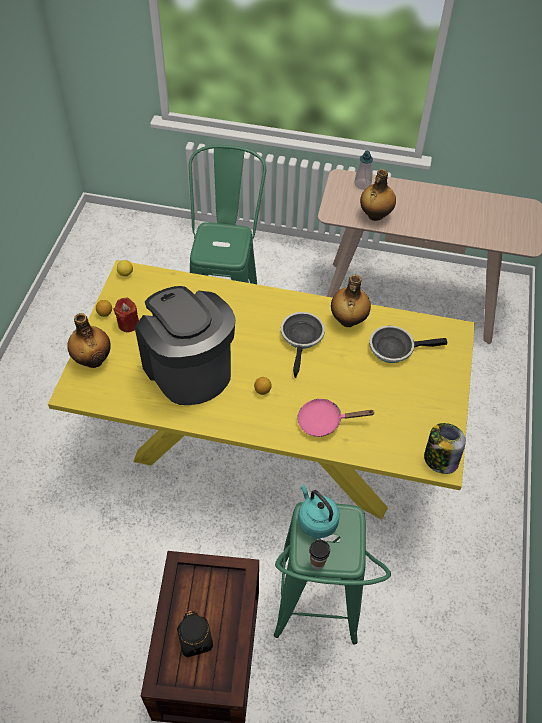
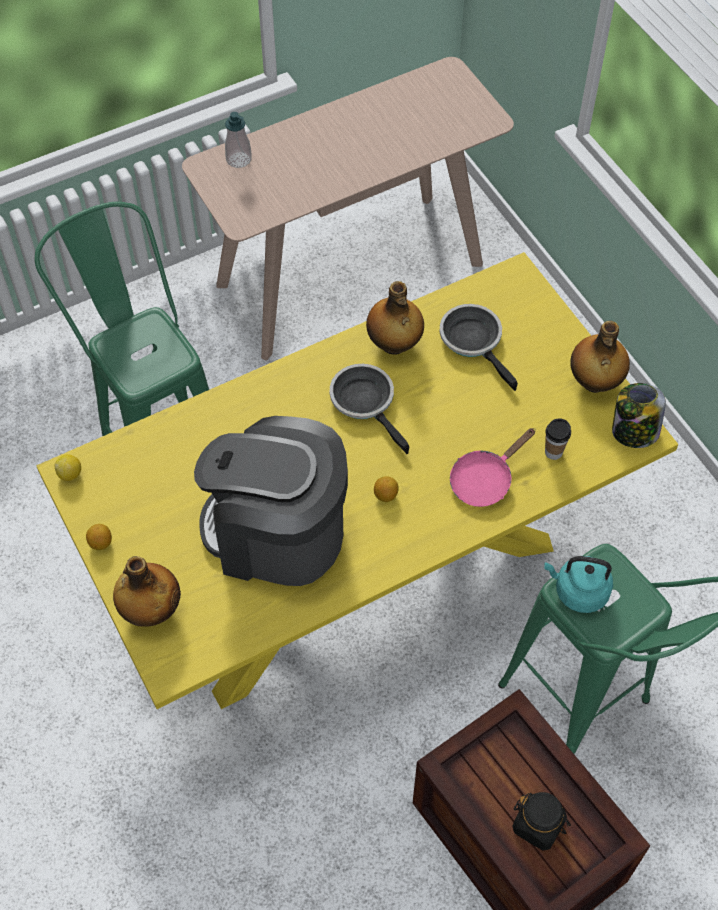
camera: 40 degrees left, 5 degrees up
red candle [114,297,139,332] -> none
cup [309,540,330,570] -> cup moved to [545,418,571,460]
bottle [360,169,396,221] -> bottle moved to [570,321,630,393]
frying pan [369,326,447,363] -> frying pan turned 105 degrees clockwise [440,304,518,391]

